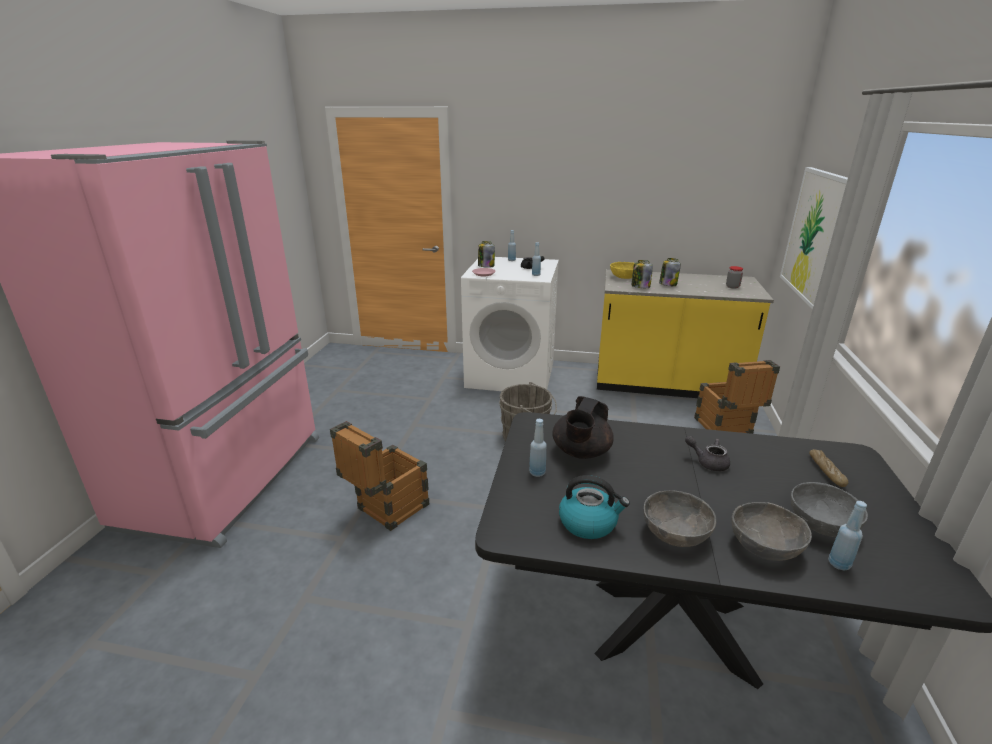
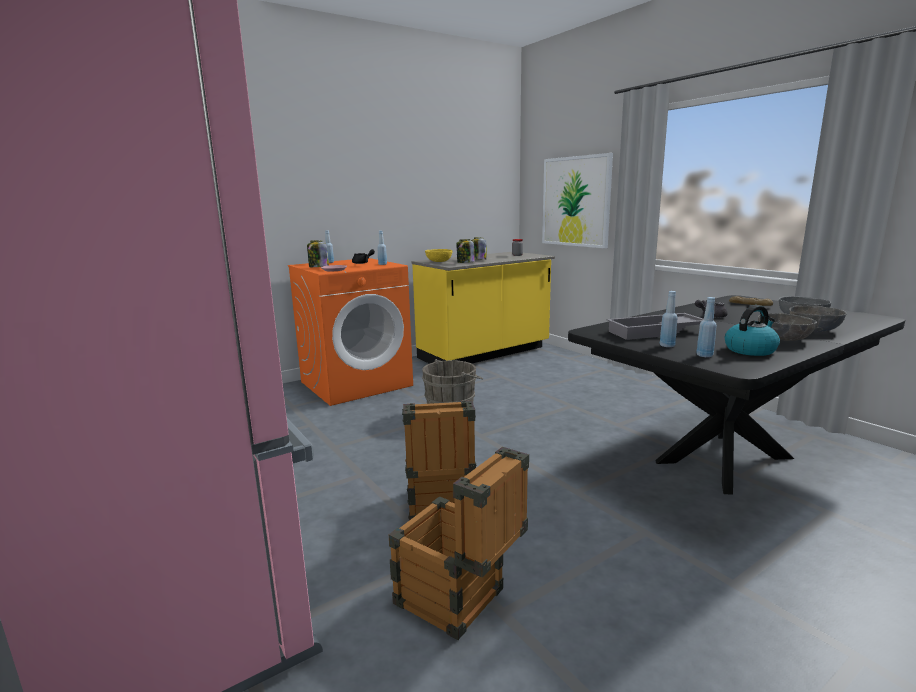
camera: 45 degrees left, 10 degrees down
white washing machine [461,257,559,391] -> orange washing machine [288,258,413,406]
black teapot [552,396,614,459] -> grey tray [607,313,704,340]
crate [694,360,780,434] -> crate moved to [389,447,529,640]
blue bottle [828,501,867,571] -> blue bottle moved to [696,297,717,357]

